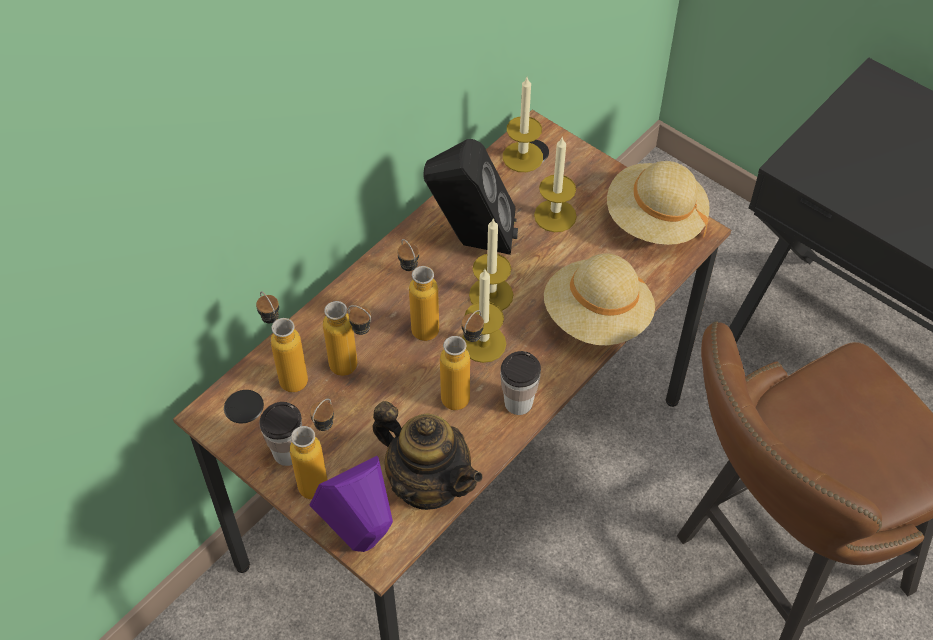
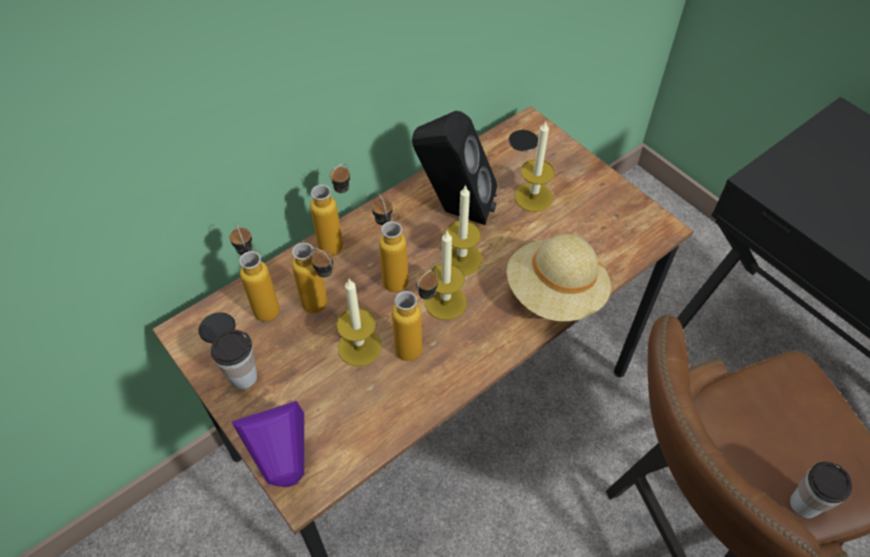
camera: 10 degrees right, 0 degrees up
bottle [290,399,334,499] -> bottle moved to [310,163,350,255]
teapot [373,401,483,510] -> none
cup [500,351,541,415] -> cup moved to [790,462,852,518]
candle [503,77,543,172] -> candle moved to [337,279,382,366]
beige hat [607,161,710,245] -> none

